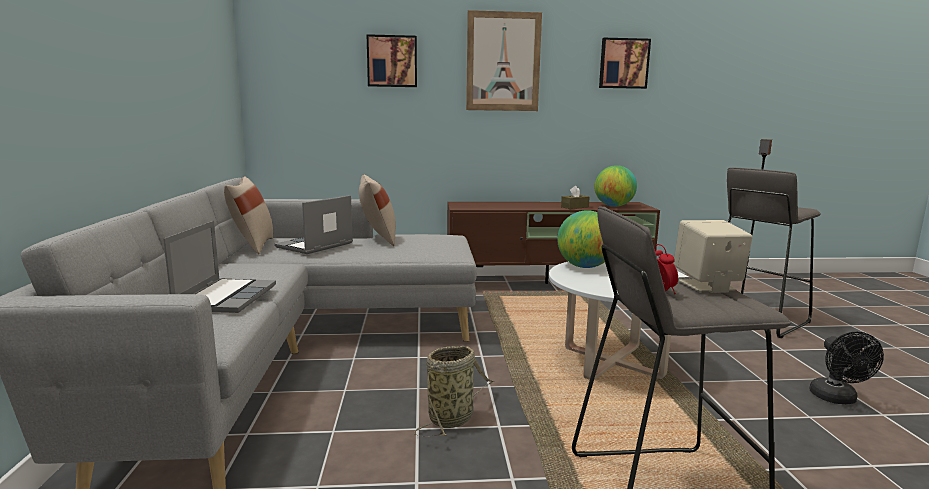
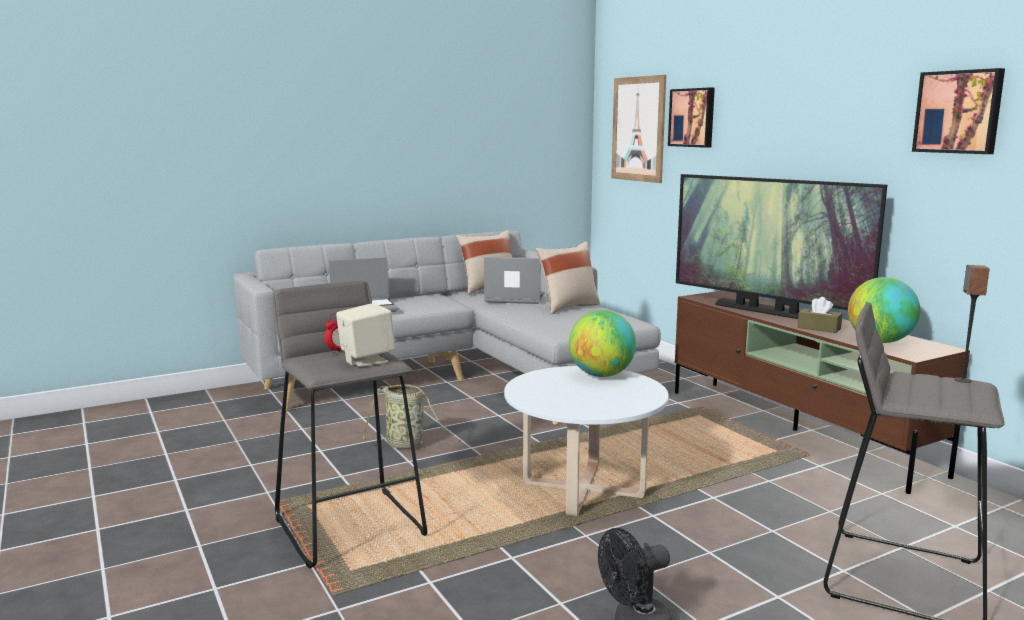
camera: 65 degrees right, 0 degrees up
picture [466,10,542,111] -> picture moved to [611,75,666,183]
none -> television [676,174,887,319]

